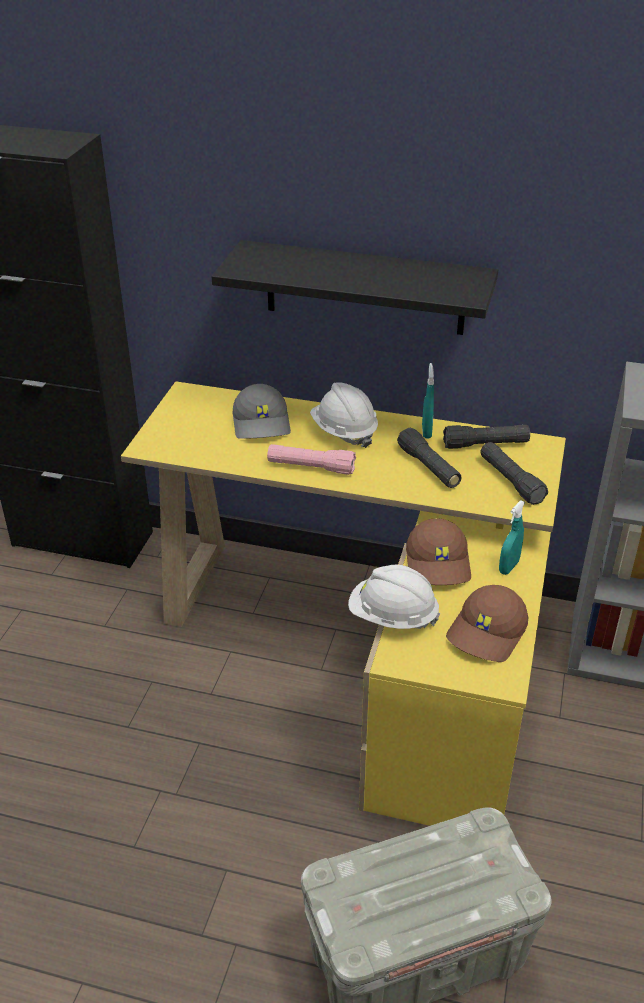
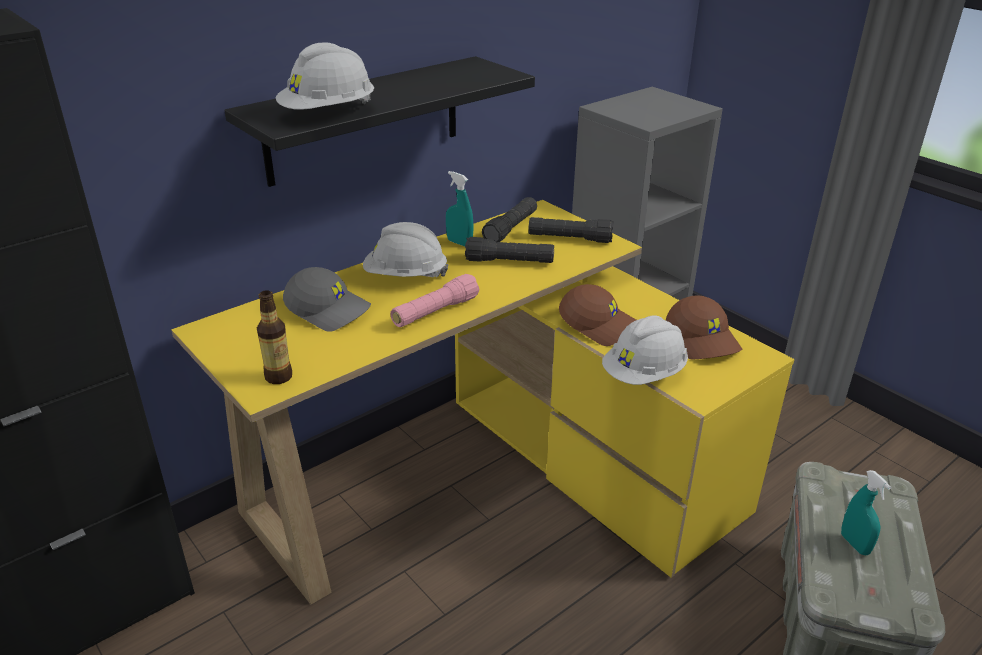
camera: 55 degrees left, 5 degrees down
turquoise spray bottle [499,500,525,575] -> turquoise spray bottle moved to [841,470,891,555]
none -> bottle [257,290,292,384]
none -> white hard hat [276,42,374,110]

